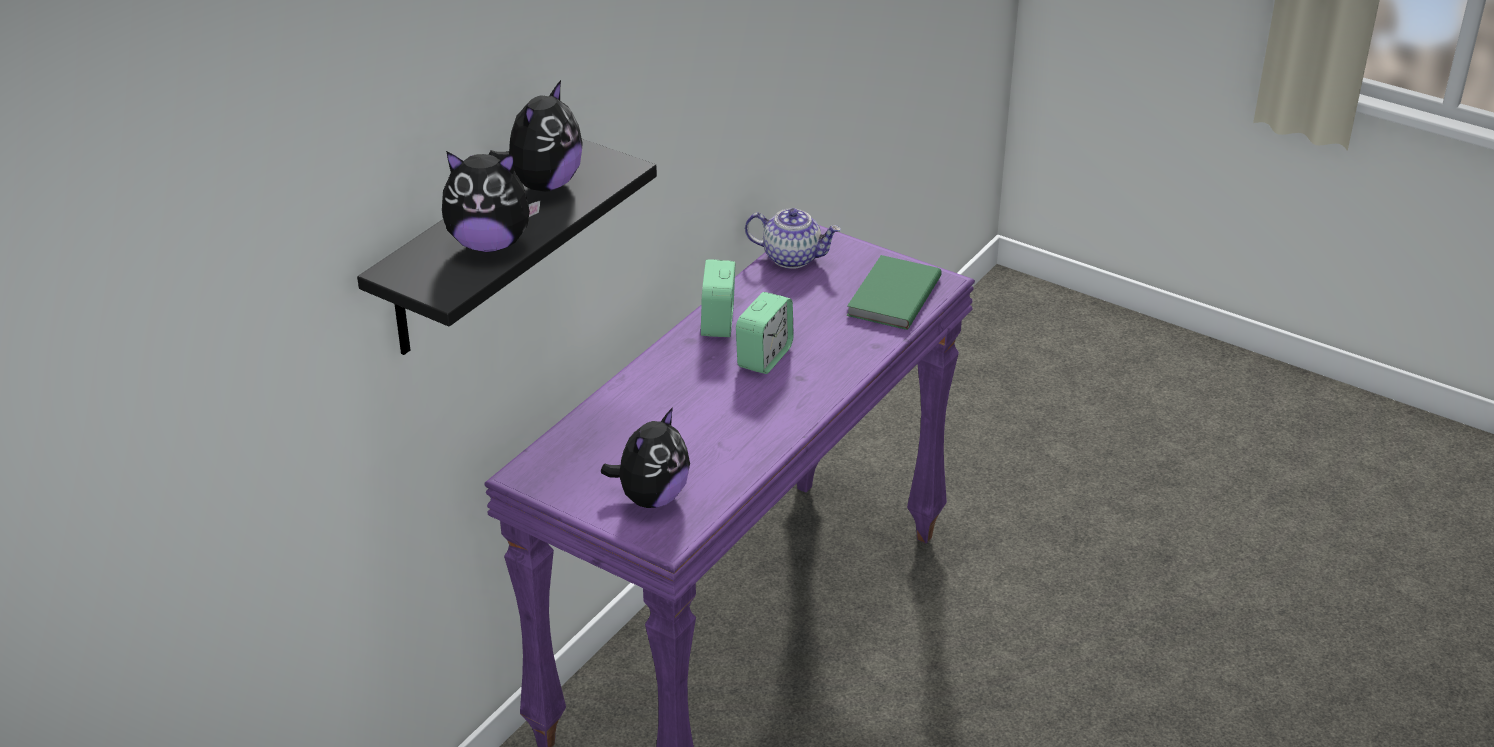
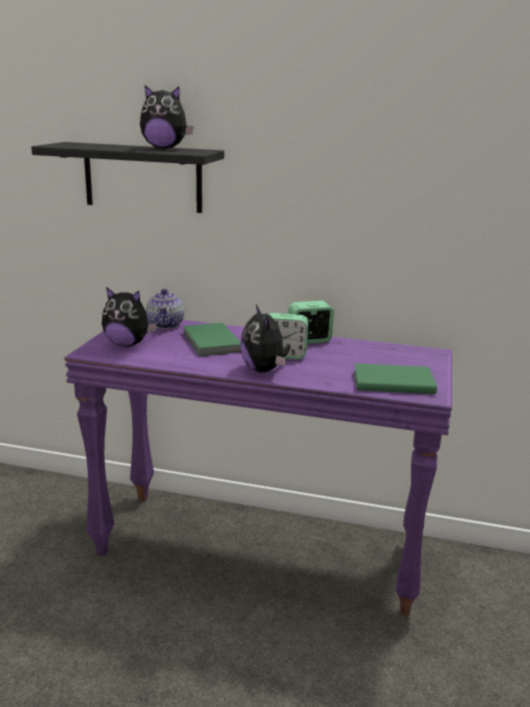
camera: 70 degrees right, 15 degrees down
plush toy [442,151,541,252] -> plush toy moved to [240,305,291,373]
teapot [745,208,841,269] -> teapot moved to [146,289,184,329]
none -> green book [184,323,241,356]

